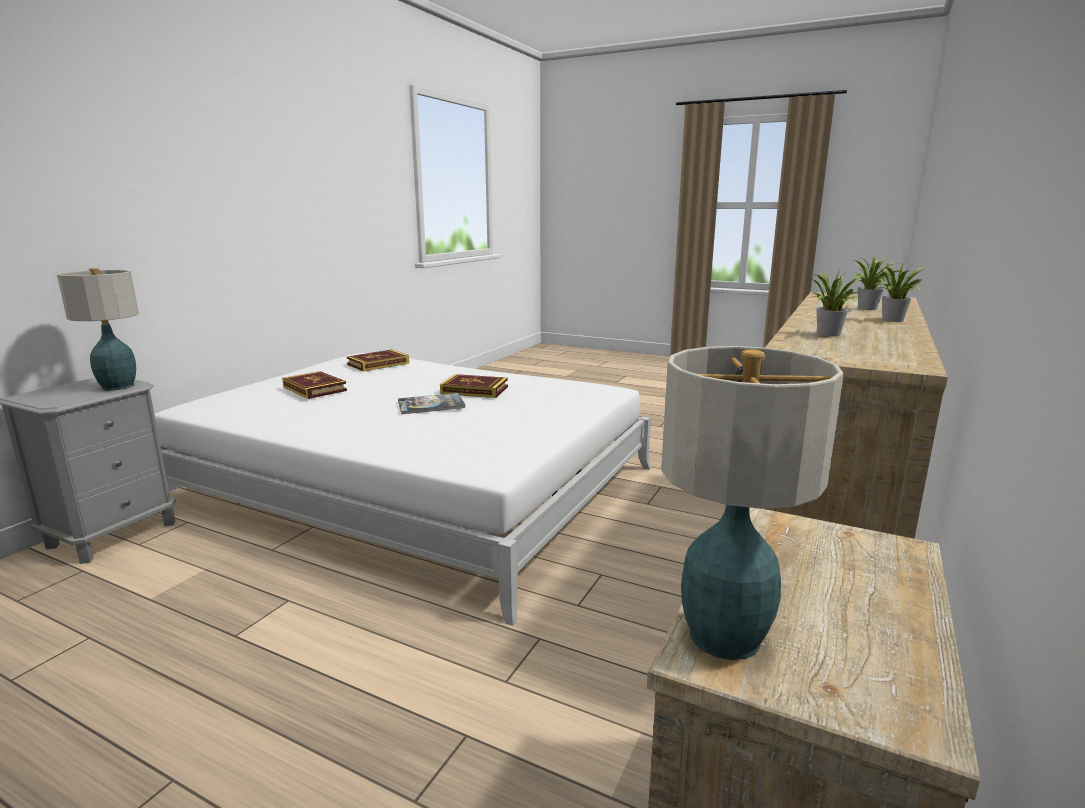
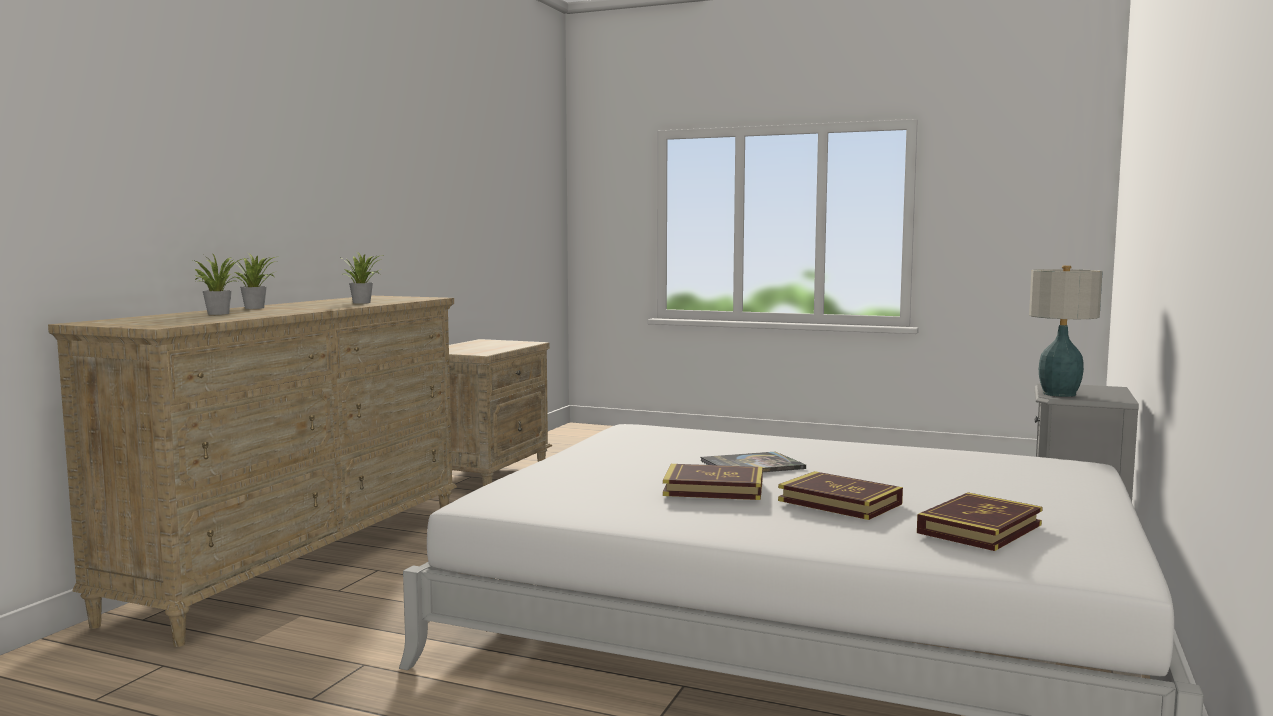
camera: 175 degrees right, 10 degrees down
book [282,371,347,399] -> book moved to [778,471,903,520]
table lamp [661,346,844,660] -> none

